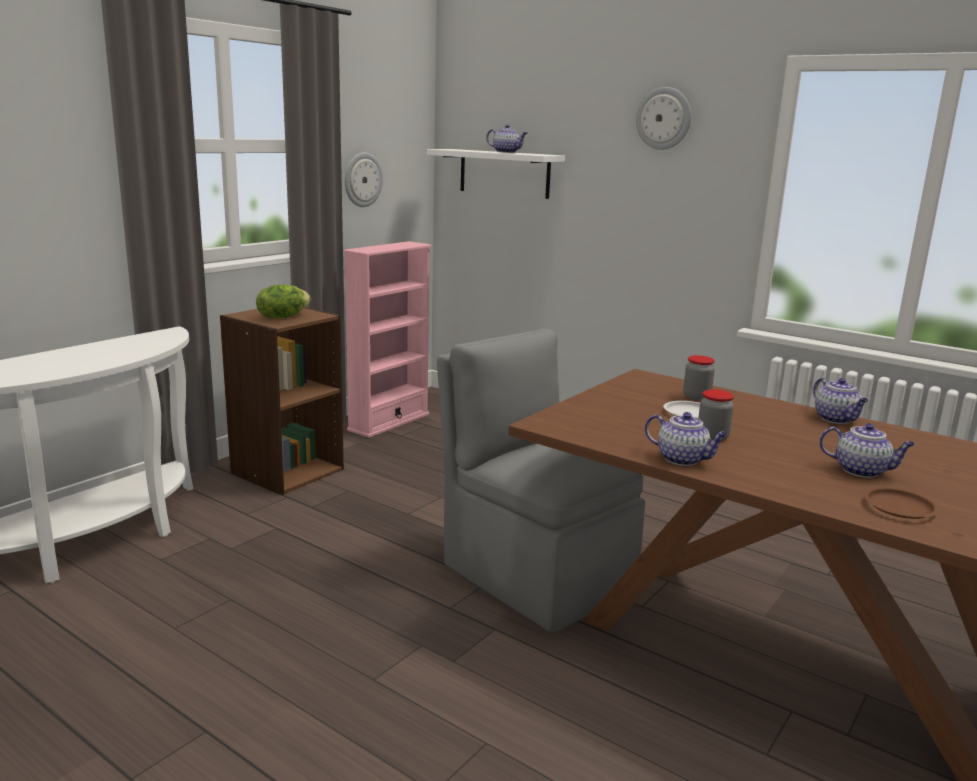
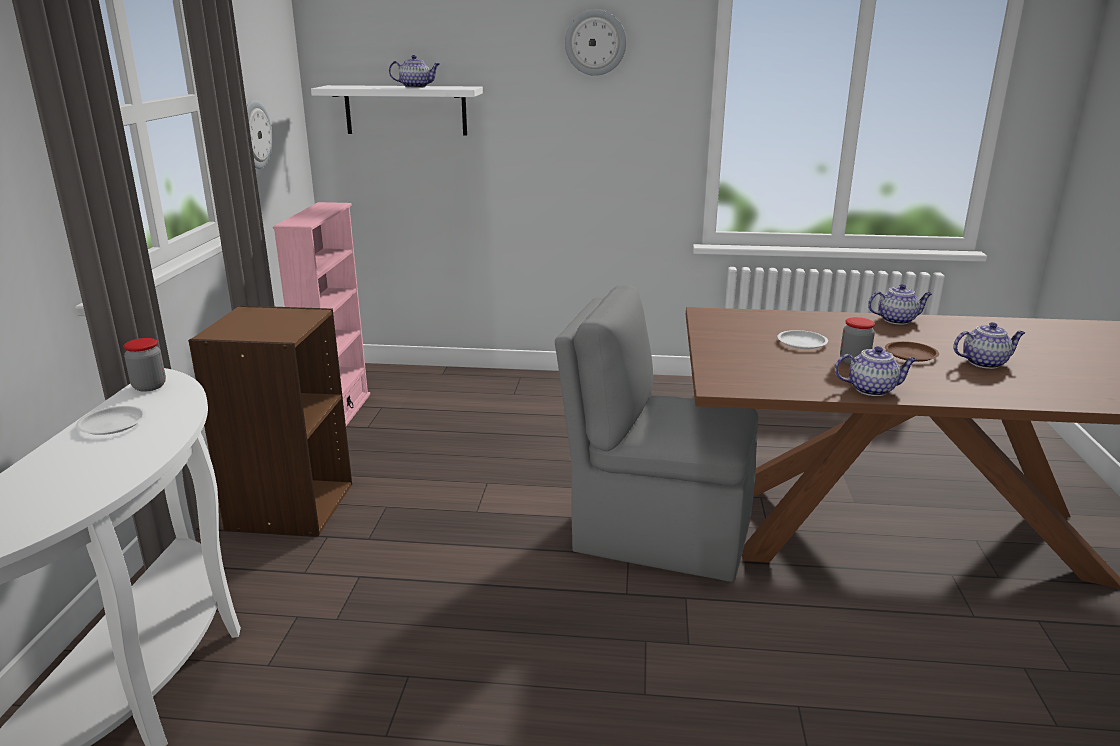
camera: 30 degrees left, 5 degrees up
lettuce [256,285,310,318] -> none
jar [683,355,715,400] -> jar moved to [123,338,166,392]
teapot [813,378,869,424] -> teapot turned 45 degrees counterclockwise [868,284,932,325]
brown plate [864,488,939,519] -> brown plate moved to [885,341,939,362]
none -> white plate [76,406,146,435]

